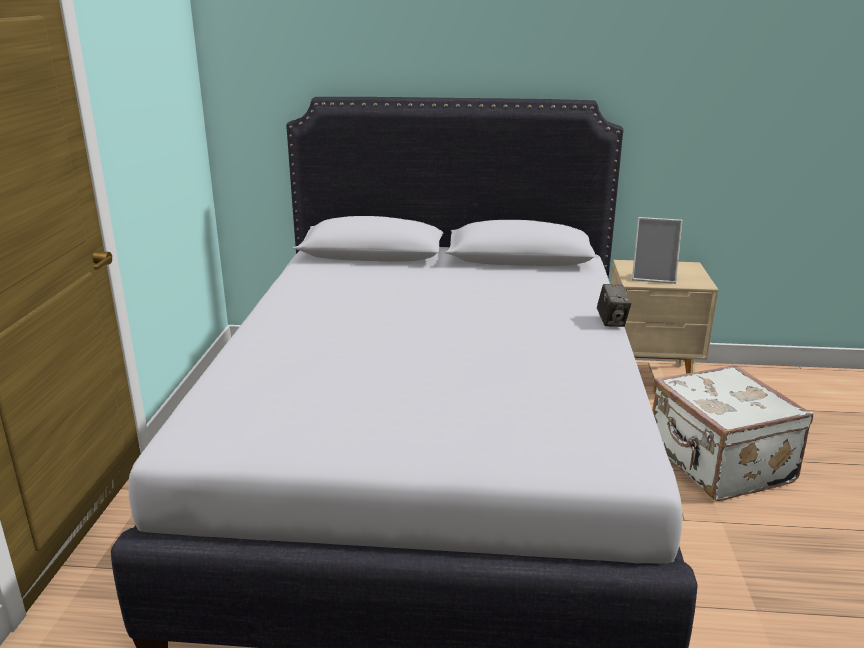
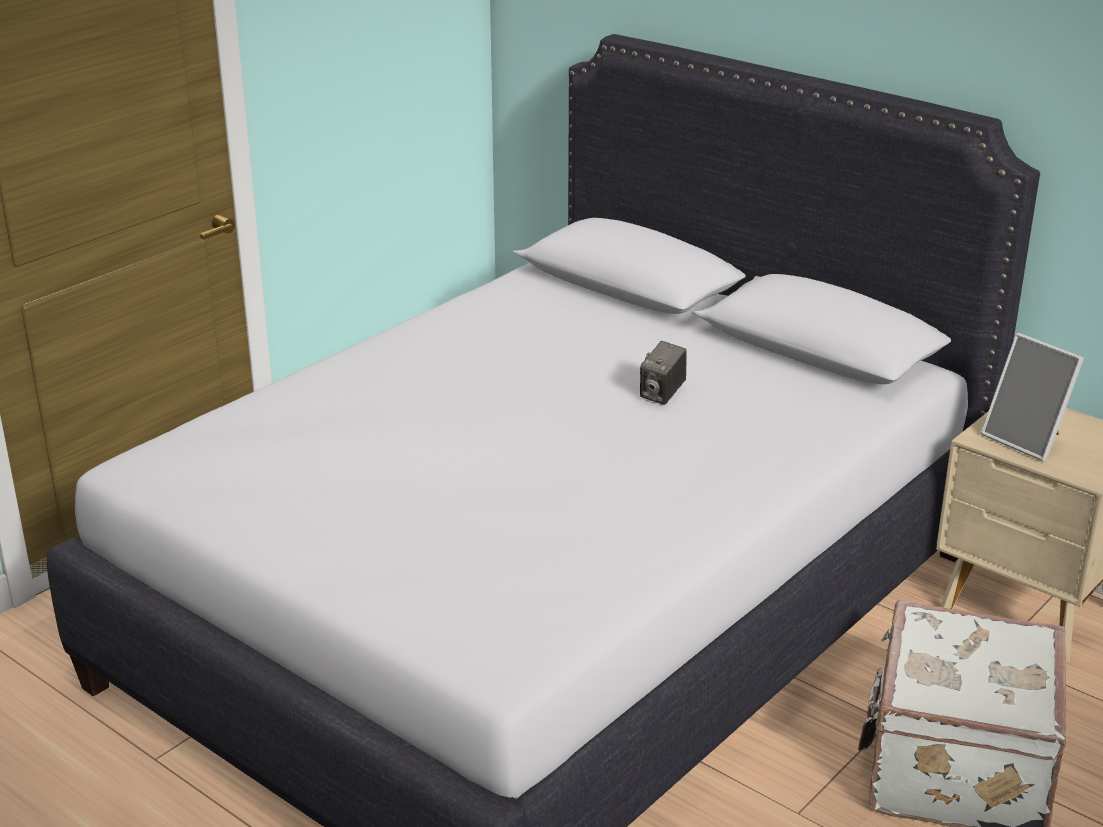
camera: 35 degrees right, 5 degrees up
camera [597,284,631,327] -> camera moved to [640,341,687,405]

